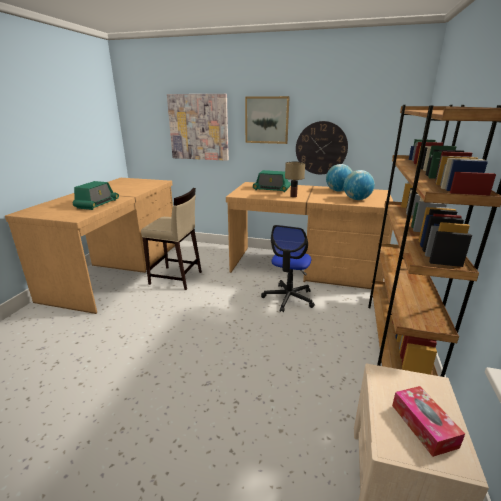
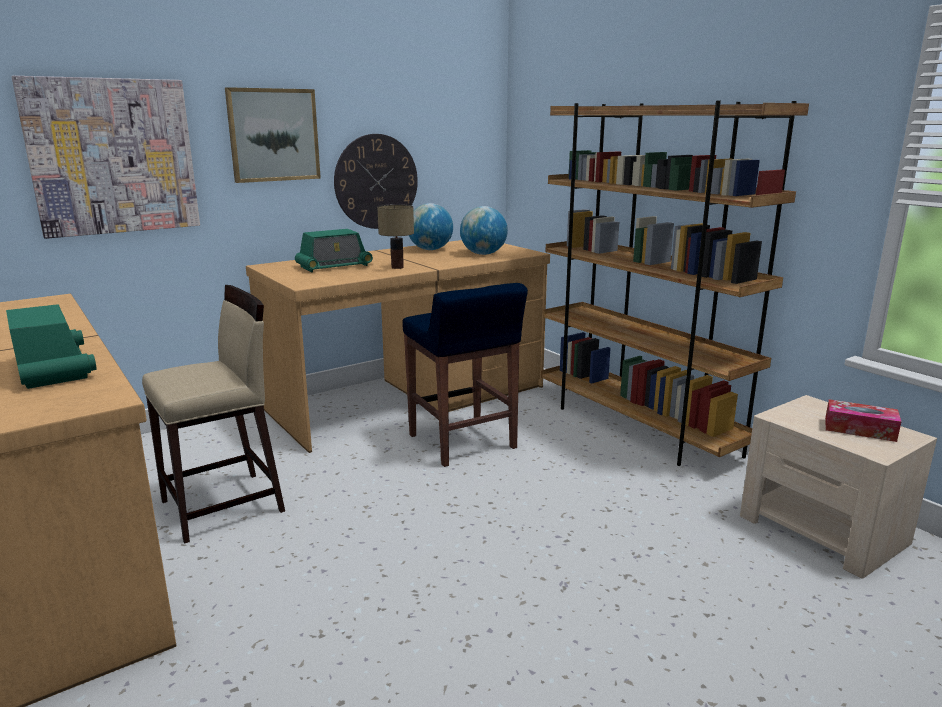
camera: 50 degrees left, 5 degrees down
office chair [261,225,315,312] -> blue stool [403,283,528,467]

